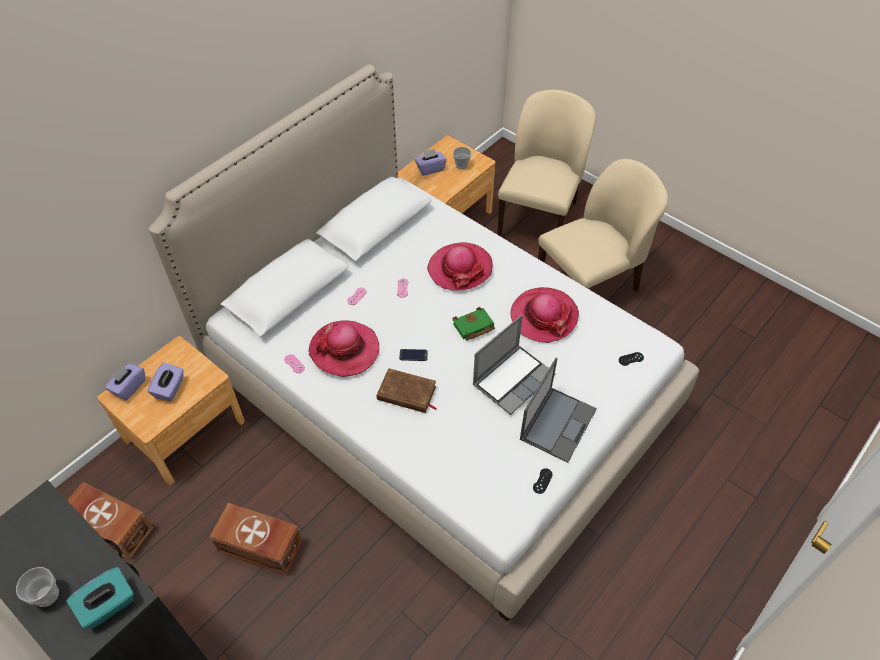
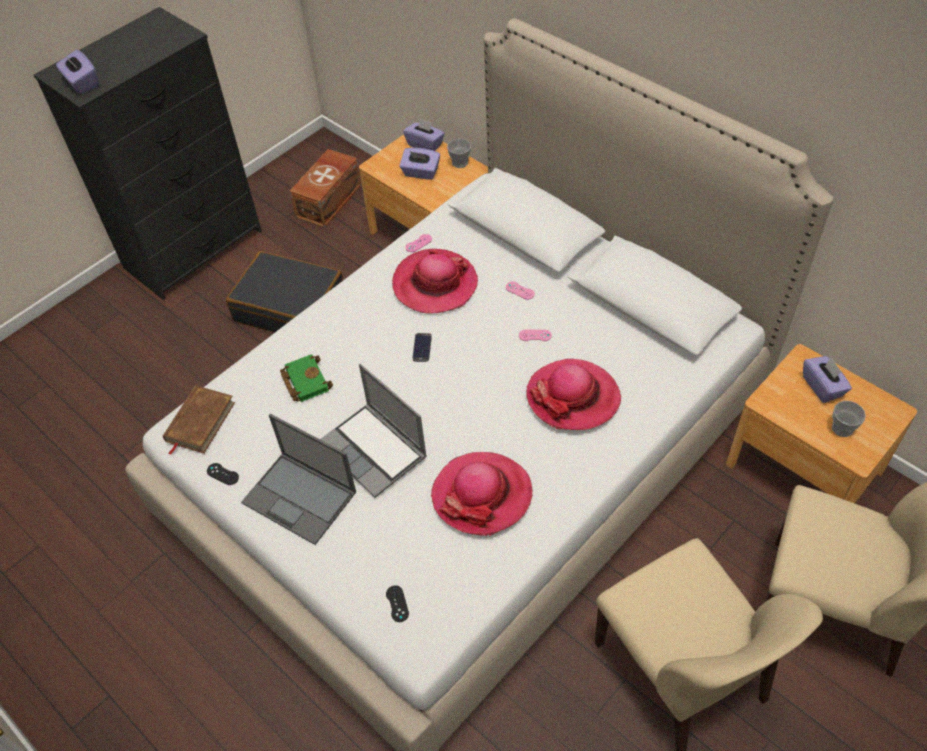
camera: 95 degrees right, 0 degrees up
cup [16,567,59,607] -> cup moved to [447,139,471,168]
turquoise tissue box [67,567,134,628] -> purple tissue box [56,50,99,94]
brown storage box [210,503,303,576] -> black suitcase [226,251,343,332]
brown book [377,368,438,413] -> brown book moved to [163,385,235,455]
green book [452,307,495,341] -> green book moved to [280,354,333,402]

